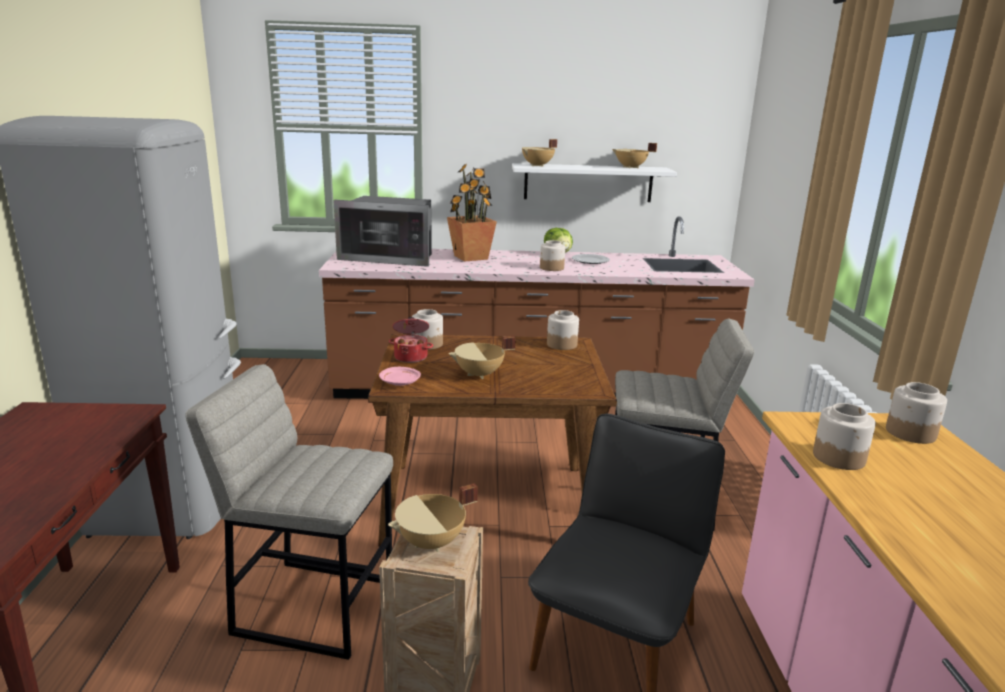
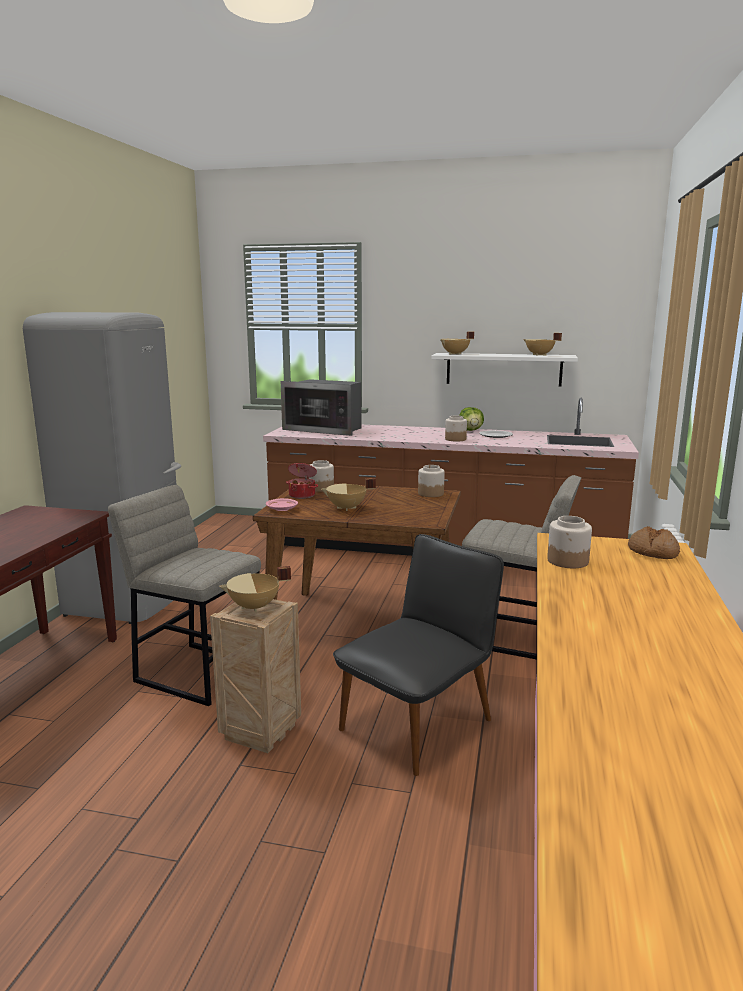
camera: 15 degrees right, 5 degrees down
potted plant [447,164,497,262] -> none
jar [886,382,947,444] -> bread [628,526,680,559]

